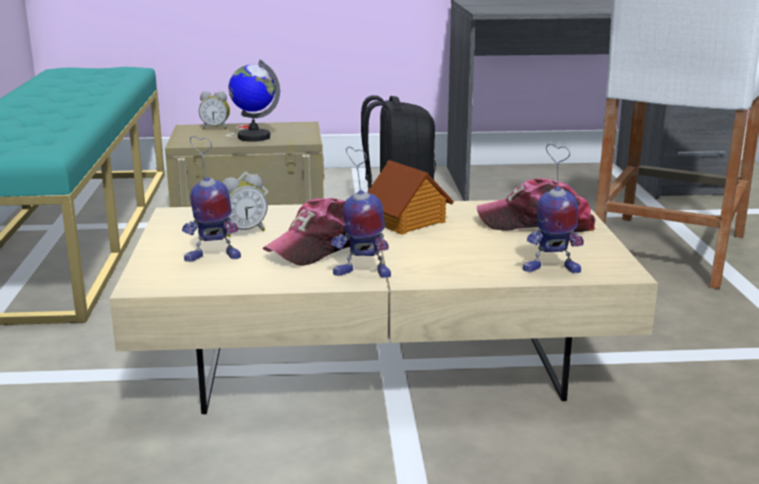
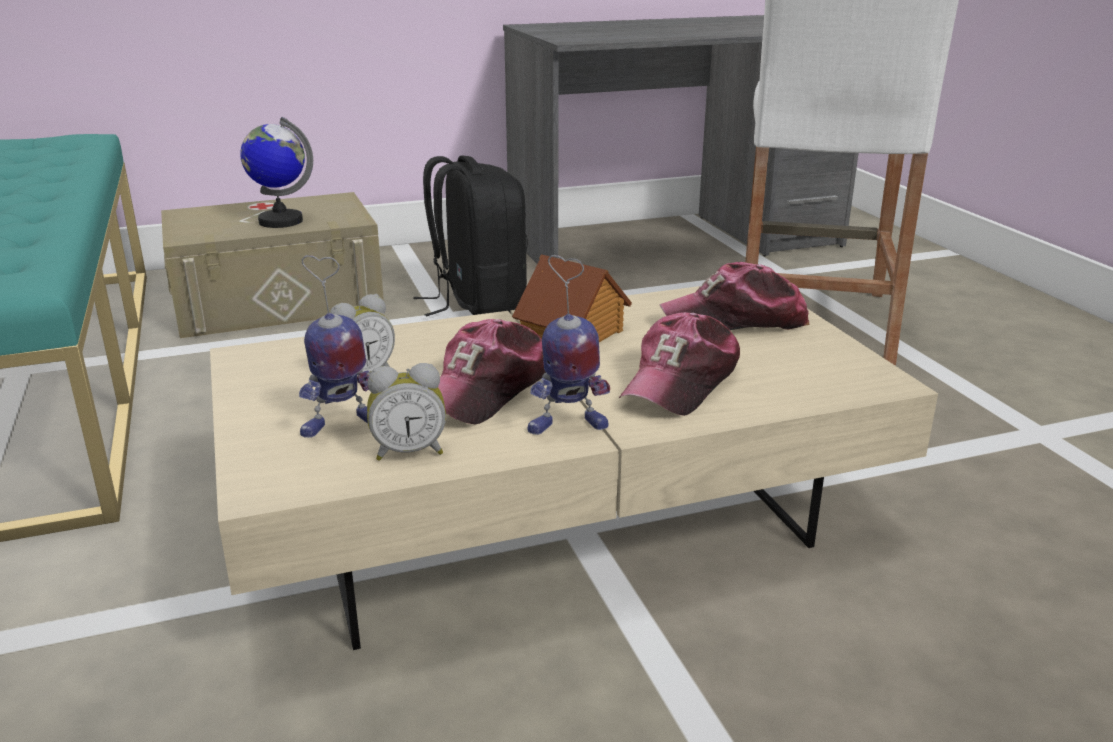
camera: 15 degrees left, 5 degrees up
alarm clock [199,91,230,129] -> alarm clock moved to [367,363,446,461]
toy robot [523,144,584,273] -> none
none -> cap [619,312,740,416]

